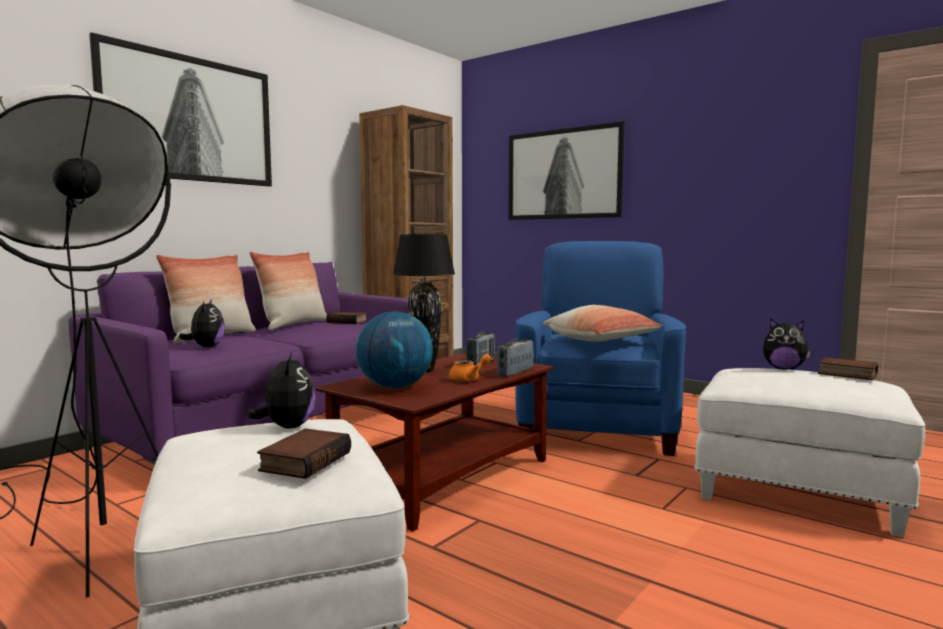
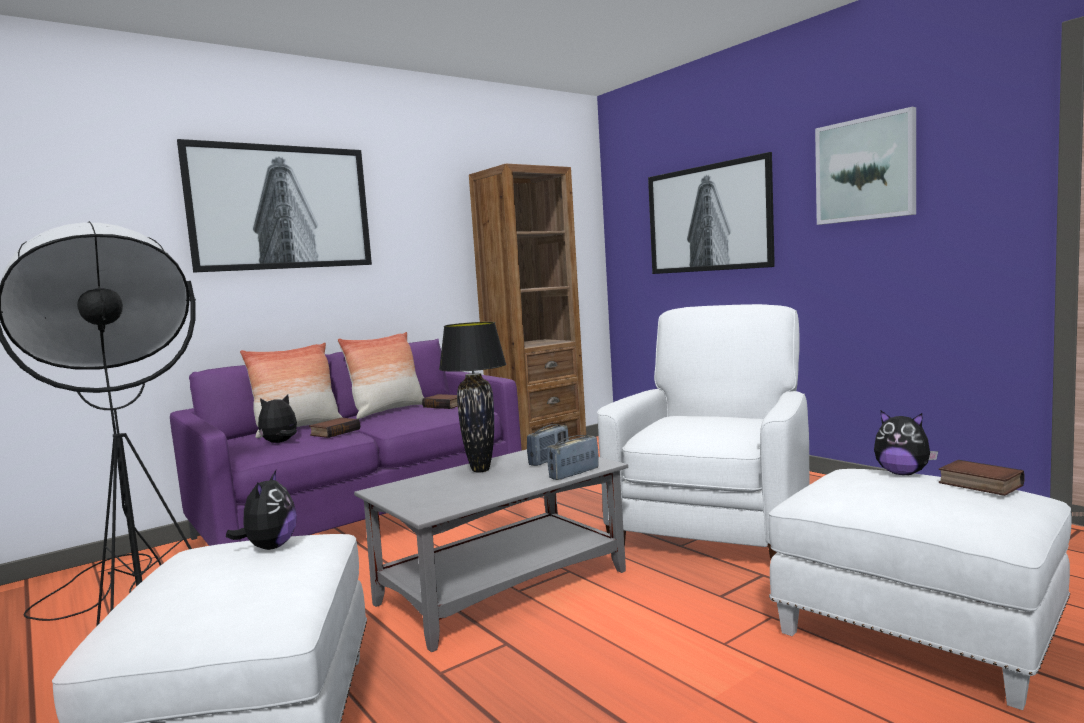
camera: 15 degrees right, 0 degrees up
plush toy [179,299,225,347] -> plush toy turned 135 degrees counterclockwise [258,394,297,443]
book [257,429,351,479] -> book moved to [309,418,360,438]
brown coffee table [316,353,554,531] -> grey coffee table [354,449,628,652]
globe [356,312,433,388] -> none
orange teapot [449,354,491,382] -> none
blue armchair [516,241,686,456] -> white armchair [597,304,810,561]
pillow [543,305,662,341] -> none
none -> picture [815,107,916,225]

